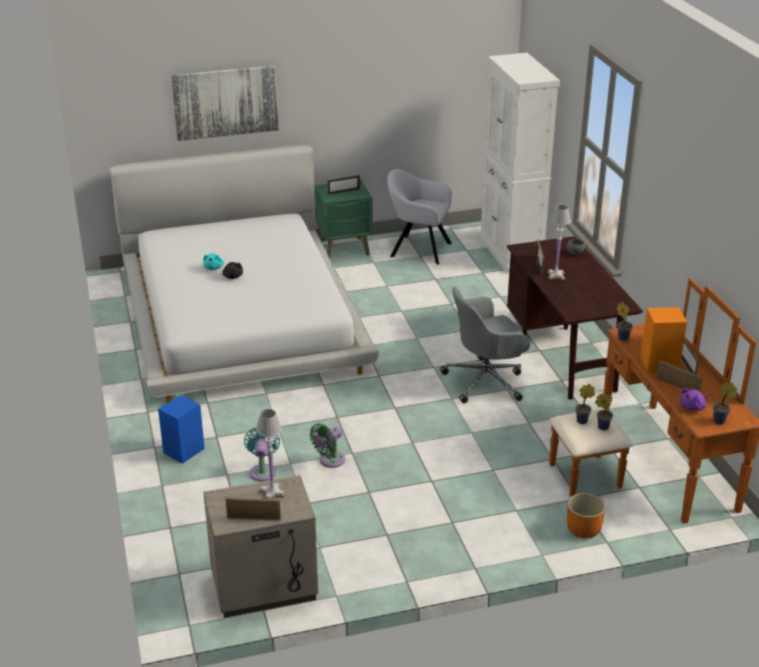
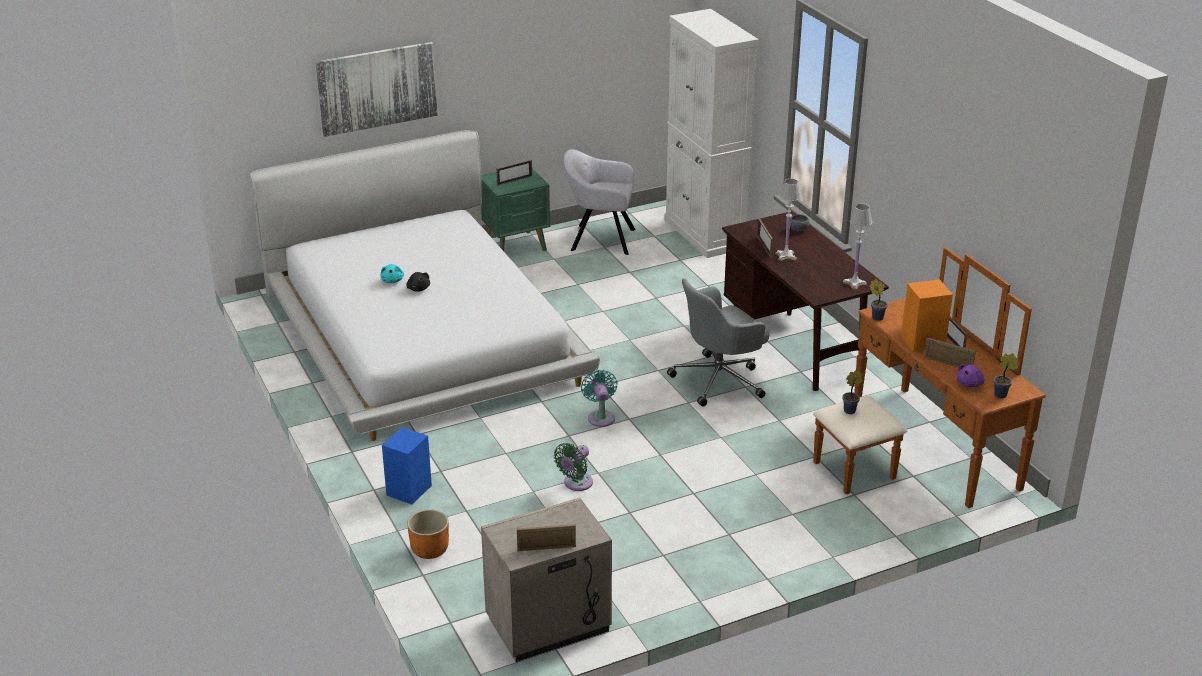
camera: 10 degrees left, 0 degrees up
turquoise fan [244,427,280,482] -> turquoise fan moved to [581,370,617,427]
white table lamp [256,409,286,499] -> white table lamp moved to [843,204,872,290]
orange planter [567,493,606,538] -> orange planter moved to [407,509,449,559]
potted plant [595,394,613,430] -> none

